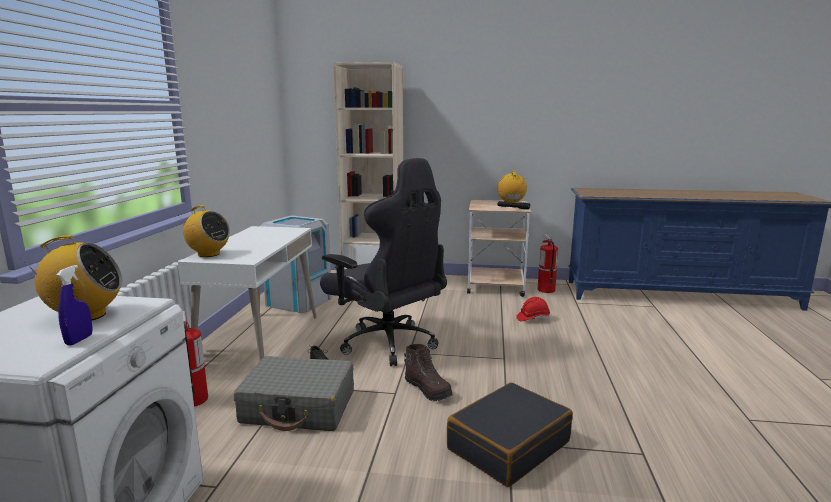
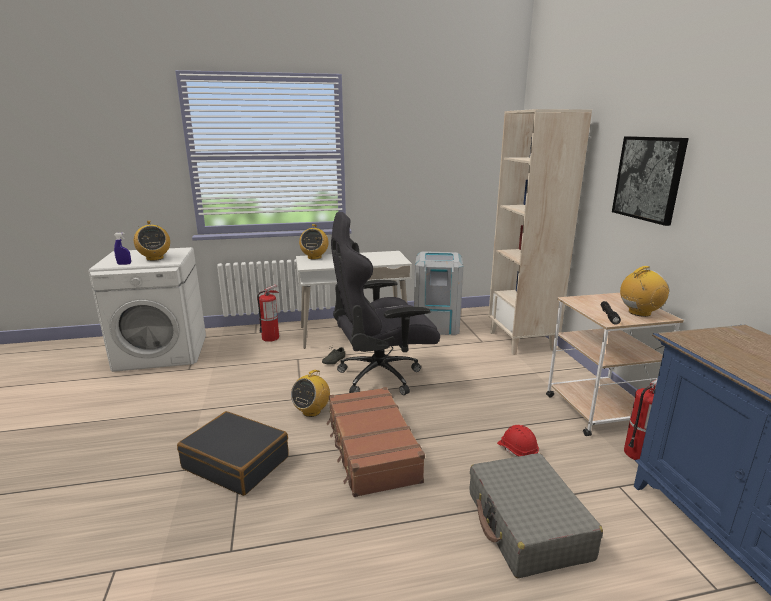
camera: 70 degrees right, 5 degrees up
grey suitcase [234,356,354,431] -> grey suitcase moved to [470,453,603,578]
black office chair [320,158,447,366] -> black office chair turned 45 degrees clockwise [331,212,440,395]
brown boot [404,344,453,401] -> radio [291,369,330,417]
none -> brown suitcase [326,387,425,497]
none -> picture [612,136,689,226]

